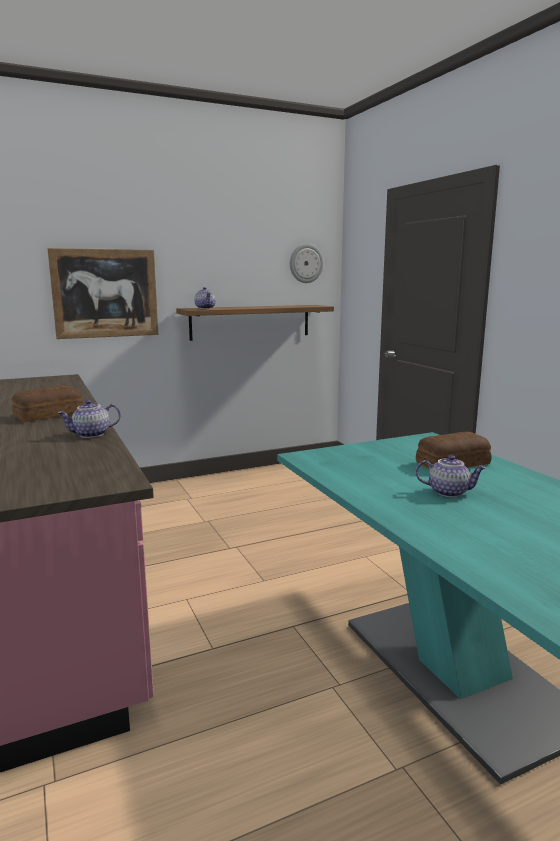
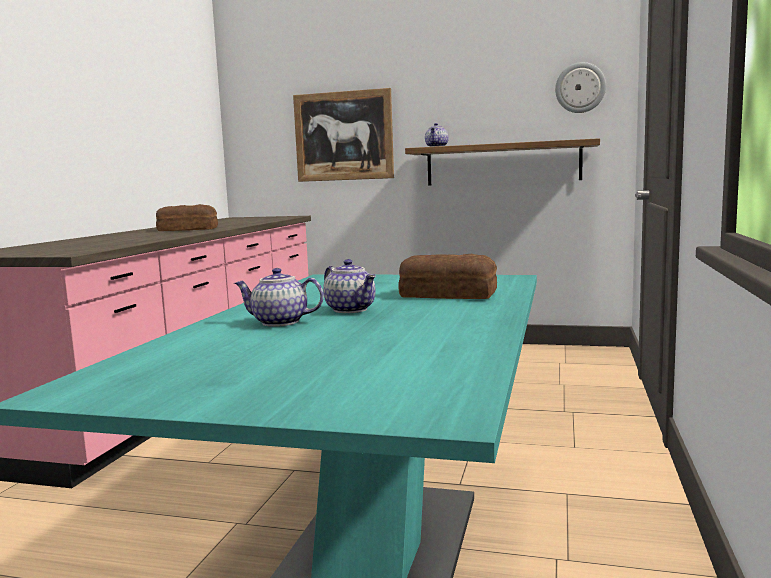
camera: 40 degrees right, 5 degrees down
teapot [58,400,121,438] -> teapot moved to [234,268,324,327]

